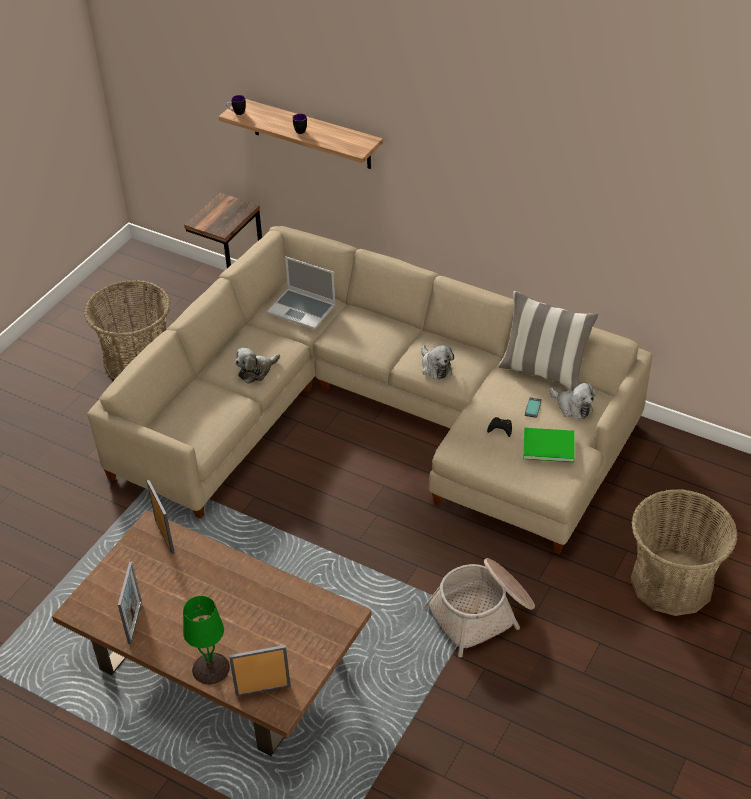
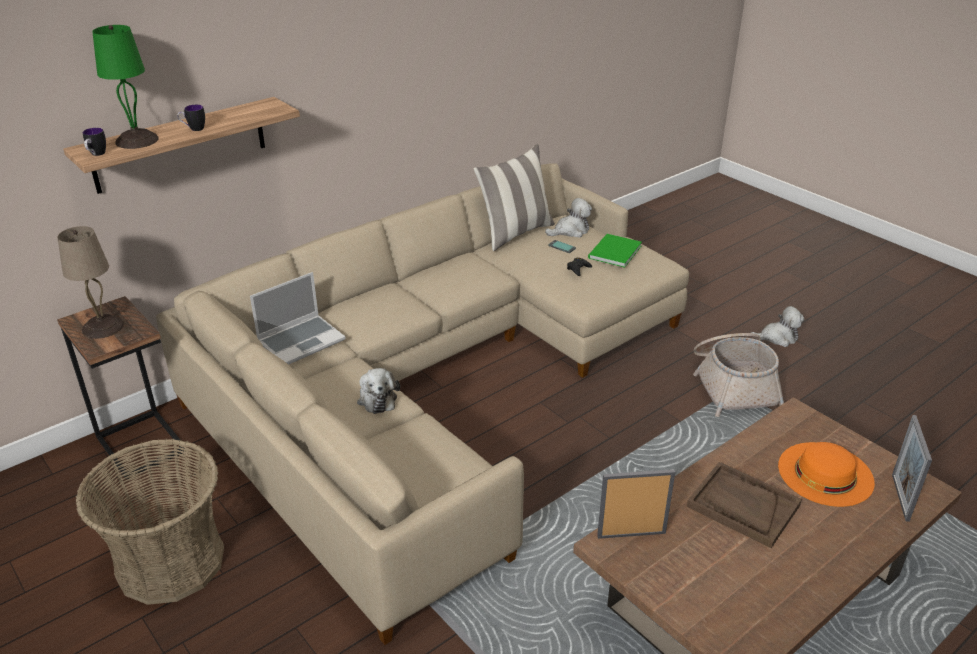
camera: 70 degrees left, 10 degrees down
picture frame [118,562,142,644] -> none
green table lamp [183,596,230,684] -> green table lamp moved to [92,25,159,149]
plush toy [421,345,454,380] -> plush toy moved to [751,306,804,347]
basket [631,489,738,616] -> none
none -> beige table lamp [57,226,124,339]
none -> brown tray [687,462,802,548]
none -> orange hat [778,442,875,507]

